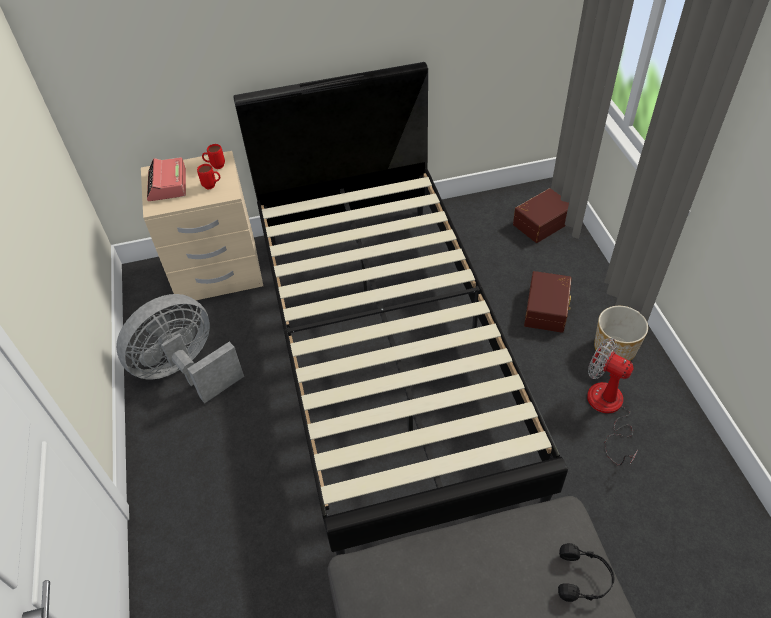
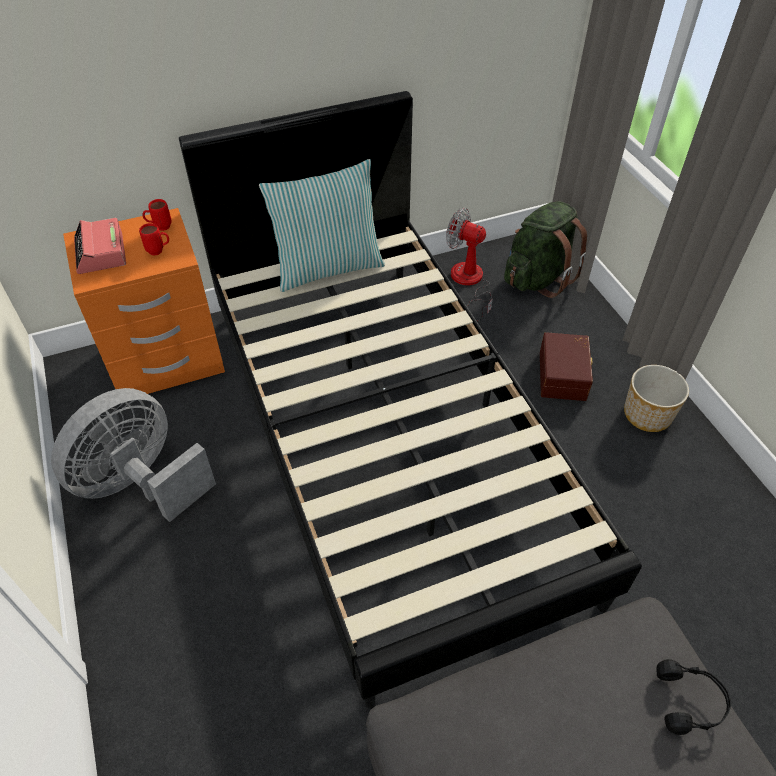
camera: 10 degrees left, 0 degrees up
beige nightstand [141,151,263,300] -> orange nightstand [63,208,225,394]
brown storage box [513,188,569,243] -> green backpack [504,201,587,298]
fan [587,338,638,466] -> fan moved to [446,208,493,322]
none -> pillow [259,159,385,292]

